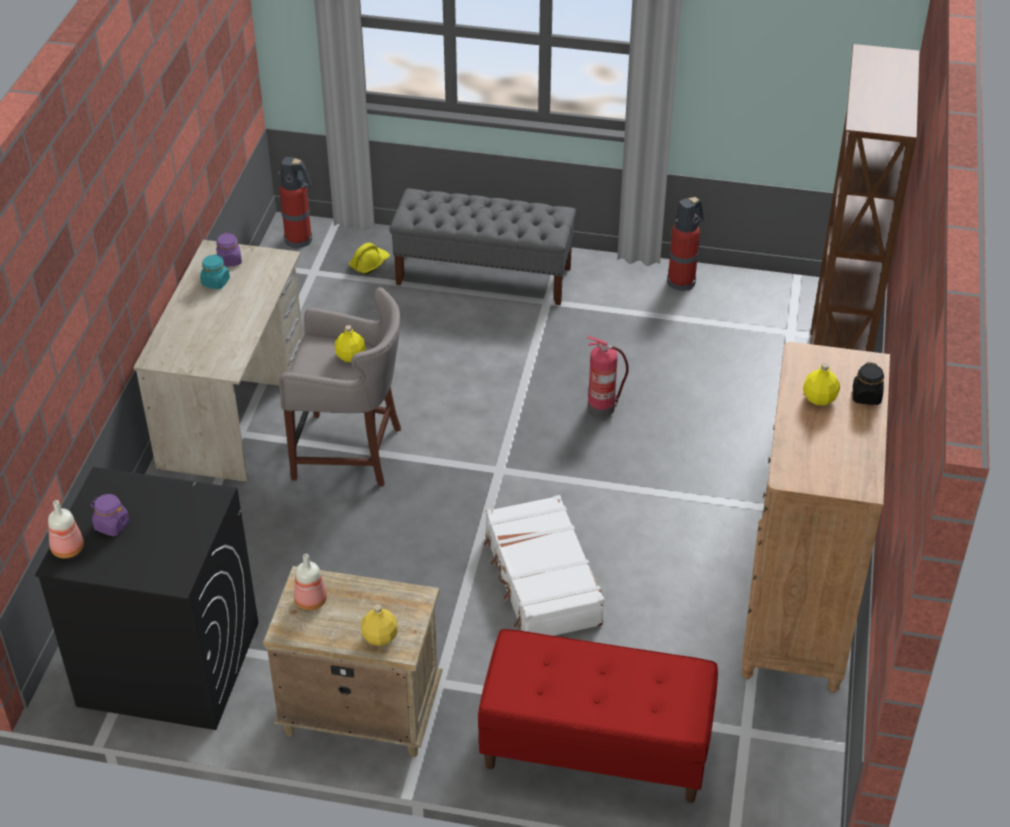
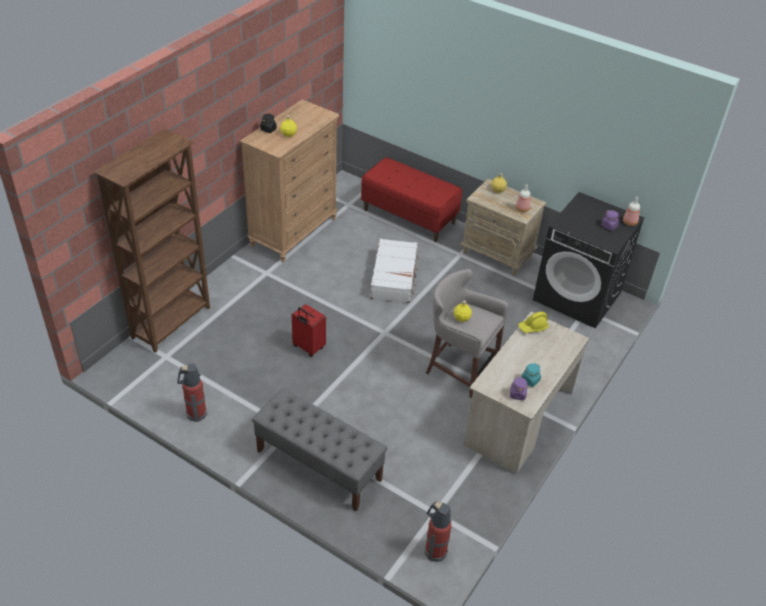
camera: 160 degrees left, 0 degrees up
yellow hard hat [349,243,390,275] -> yellow hard hat moved to [518,312,549,333]
fire extinguisher [587,336,629,417] -> red suitcase [292,304,326,357]

